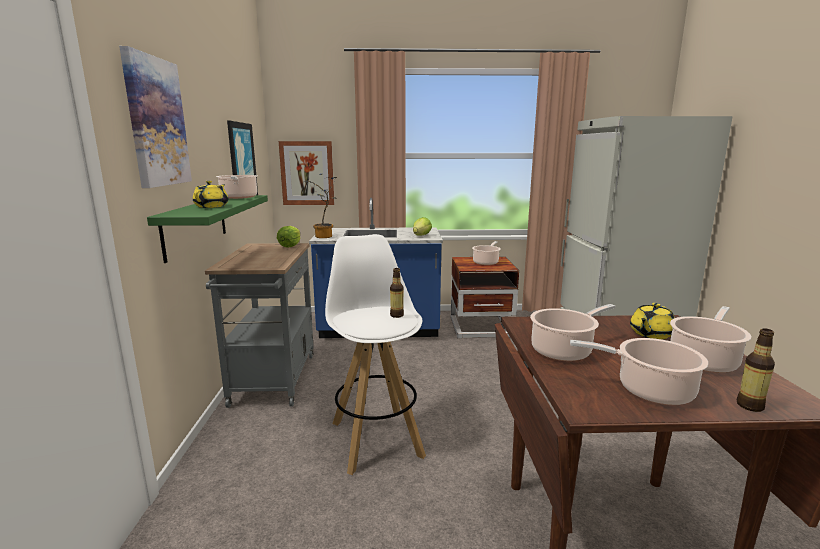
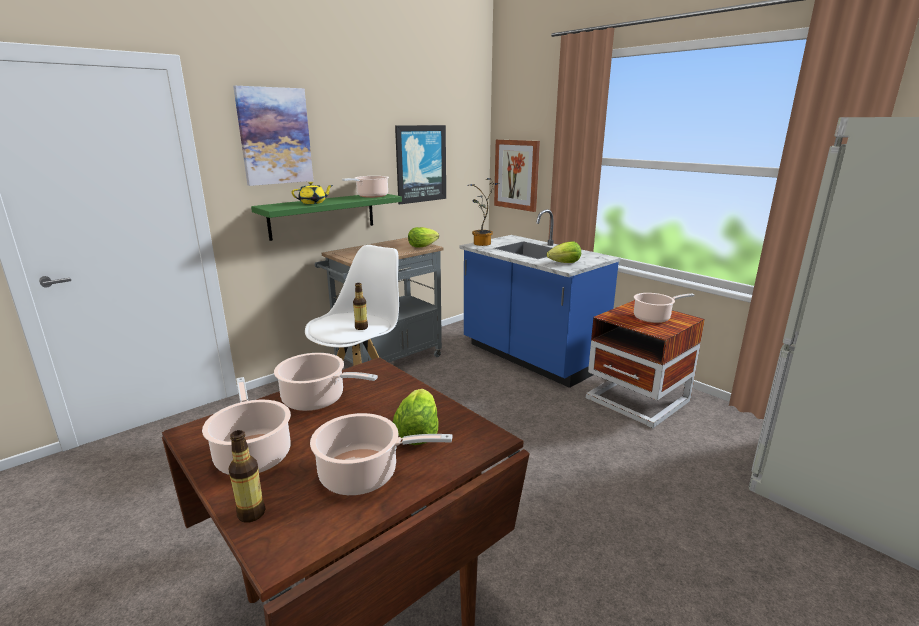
camera: 50 degrees right, 5 degrees up
yellow teapot [630,303,675,339] -> lettuce [393,389,439,445]

